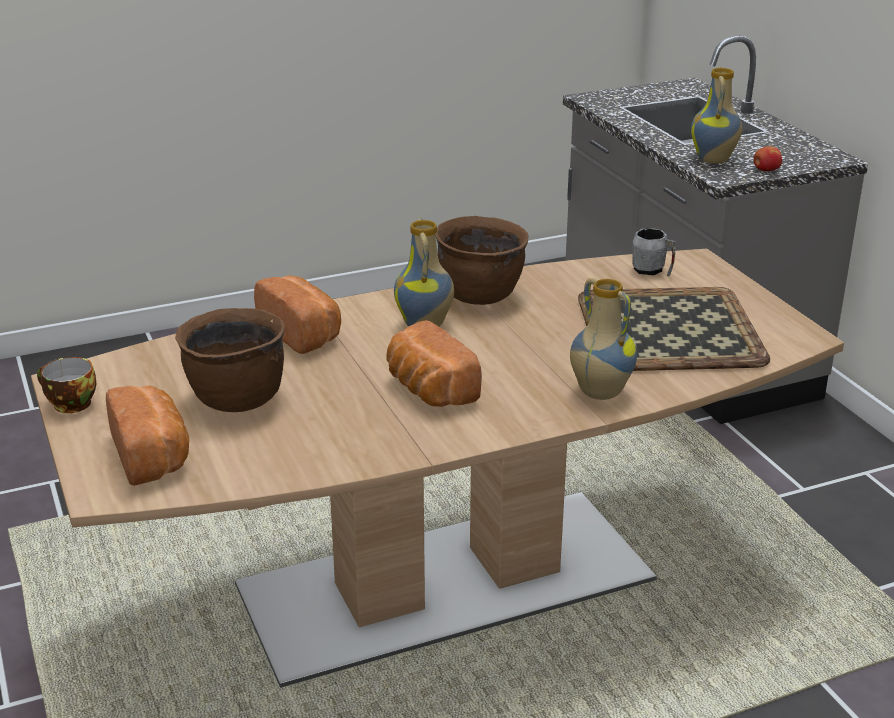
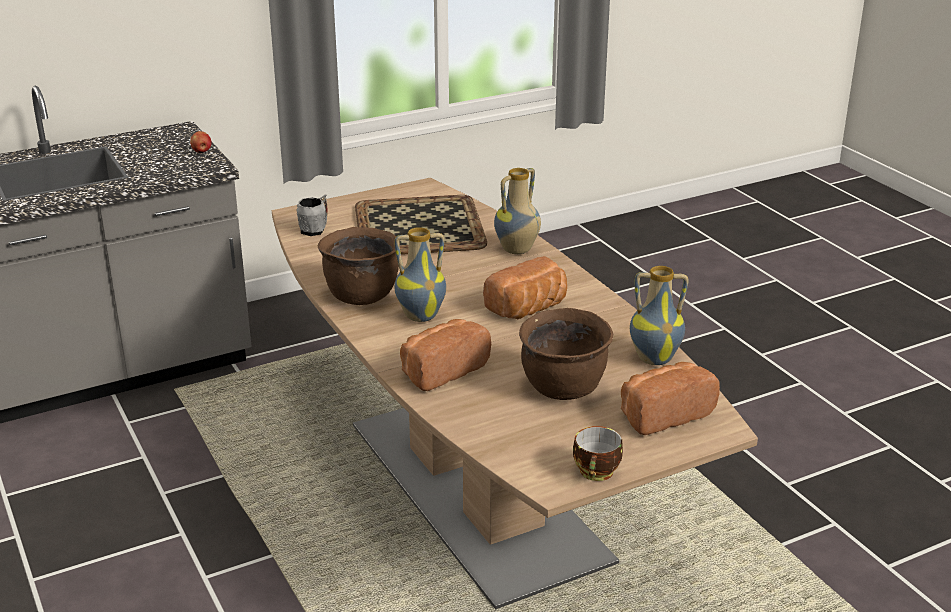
camera: 95 degrees left, 0 degrees up
vase [691,67,742,164] -> vase moved to [630,266,689,365]

